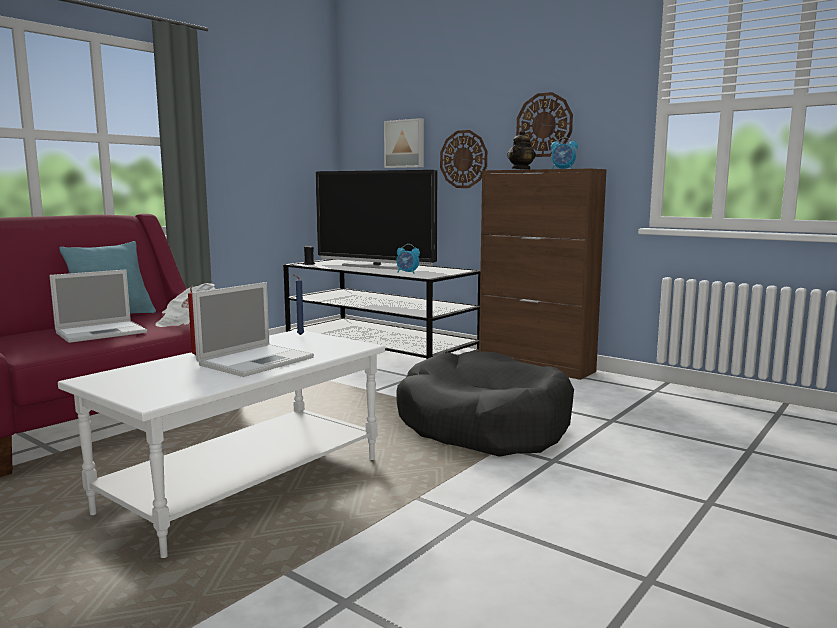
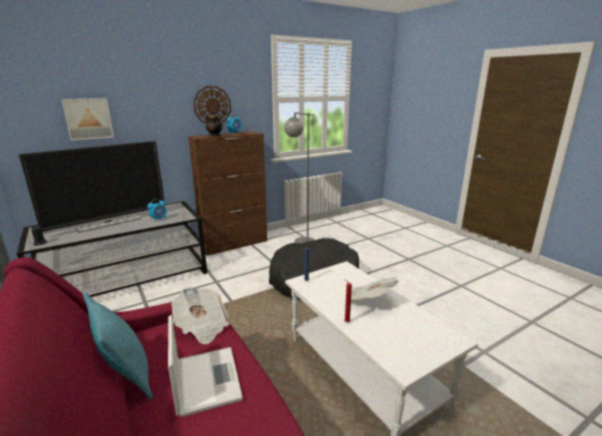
camera: 70 degrees left, 10 degrees up
laptop [192,282,314,377] -> newspaper [351,277,399,301]
wall clock [440,130,487,188] -> none
none -> grey floor lamp [284,112,315,243]

